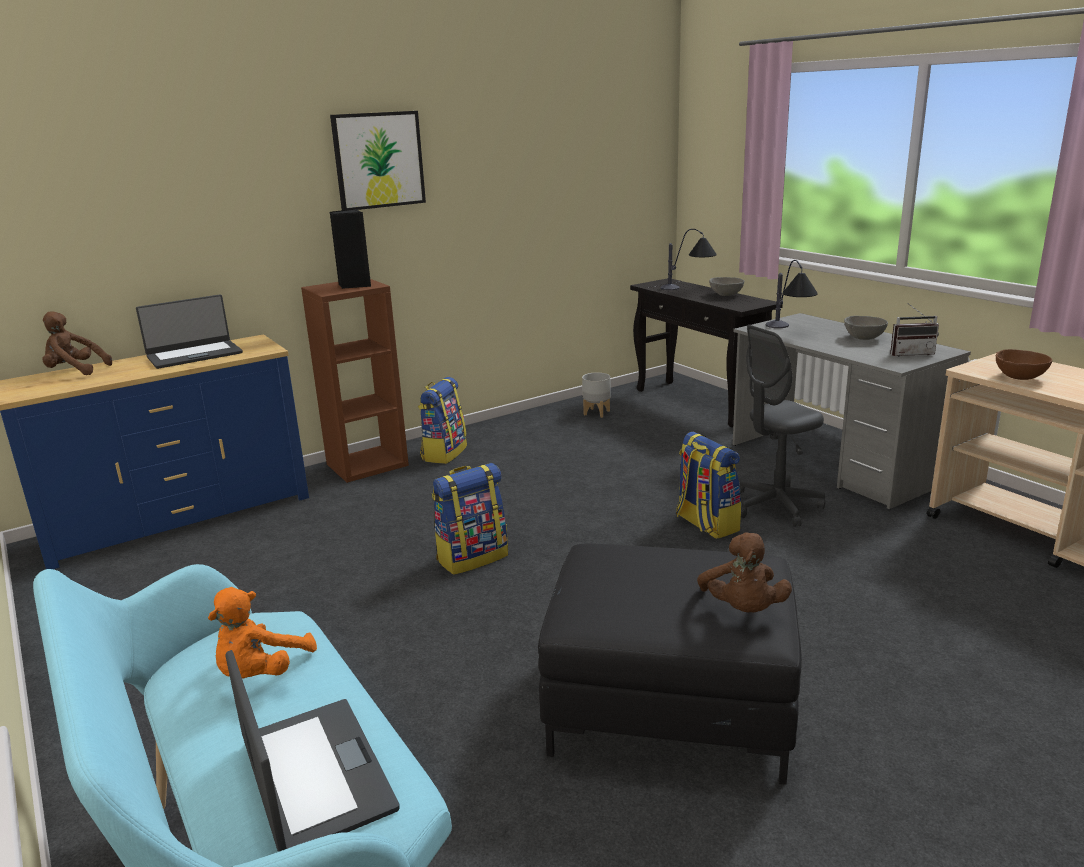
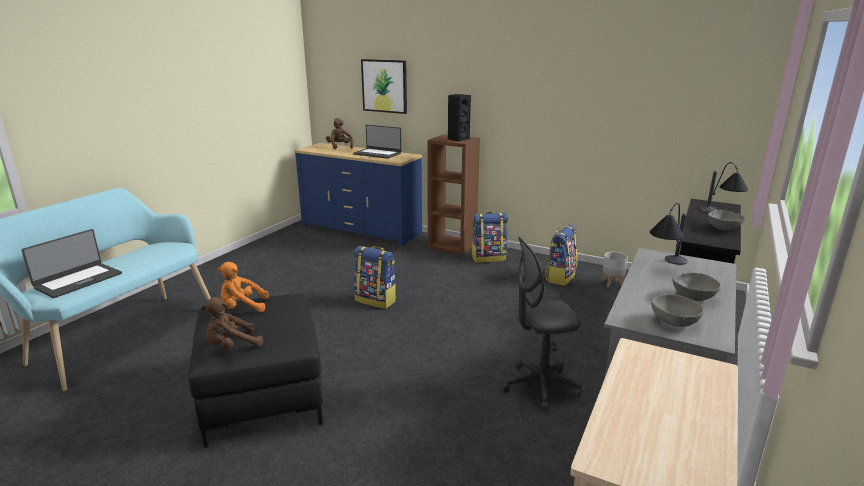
camera: 60 degrees right, 0 degrees up
orange plush toy [208,587,317,679] -> orange plush toy moved to [218,262,269,312]
picture [330,111,426,210] -> picture moved to [361,59,407,114]
backpack [676,432,741,539] -> backpack moved to [545,225,577,286]
grey office chair [740,325,825,527] -> grey office chair turned 45 degrees counterclockwise [502,237,581,411]
radio [890,303,939,357] -> grey bowl [651,294,704,327]
brown bowl [996,349,1052,380] -> none

